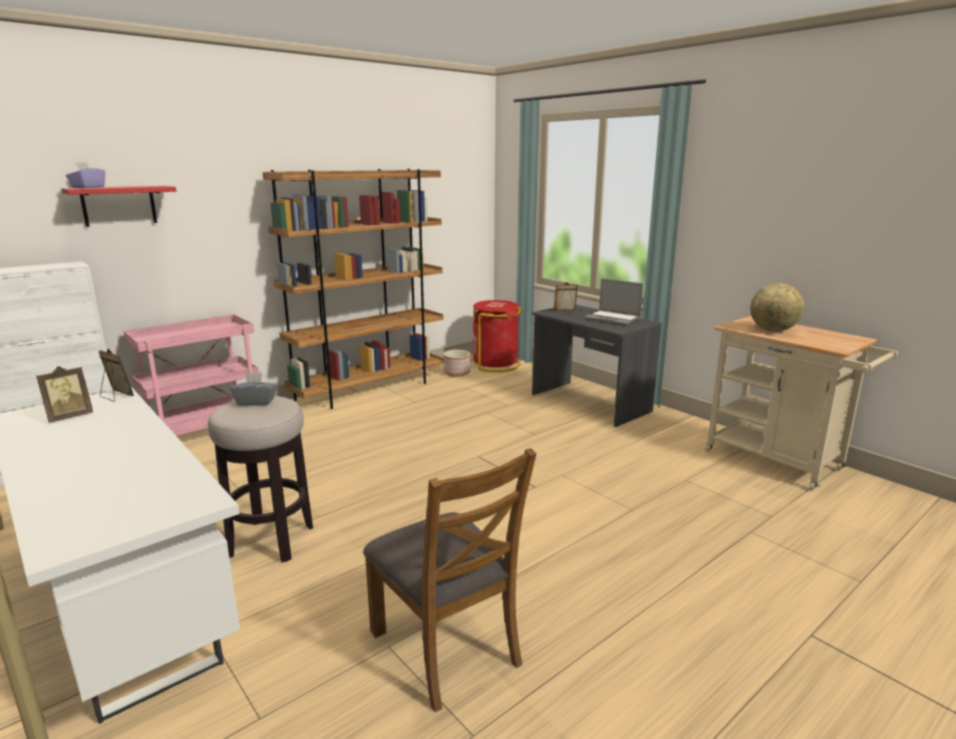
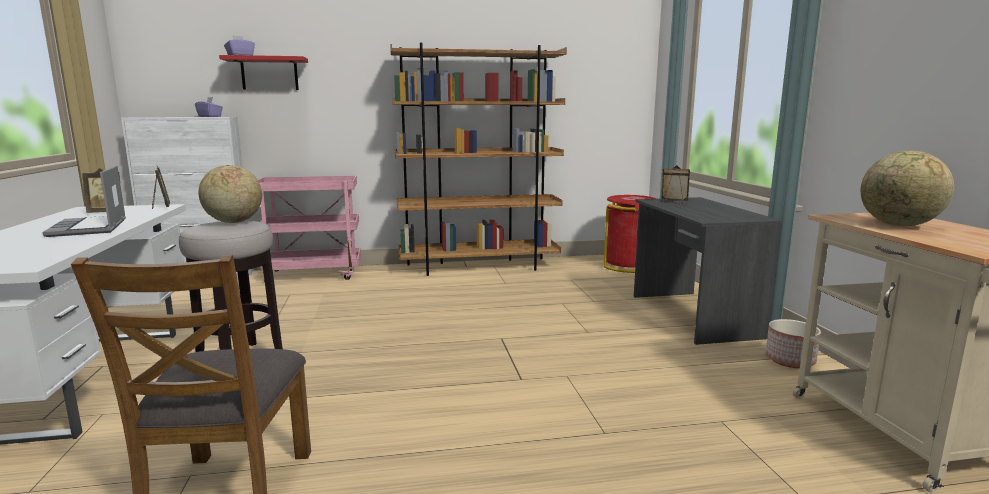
camera: 30 degrees right, 5 degrees down
grey tissue box [230,372,277,406] -> globe [199,165,262,223]
planter [443,350,470,377] -> planter moved to [766,319,821,368]
laptop [584,279,643,326] -> laptop moved to [42,166,126,237]
none -> purple tissue box [195,97,223,117]

